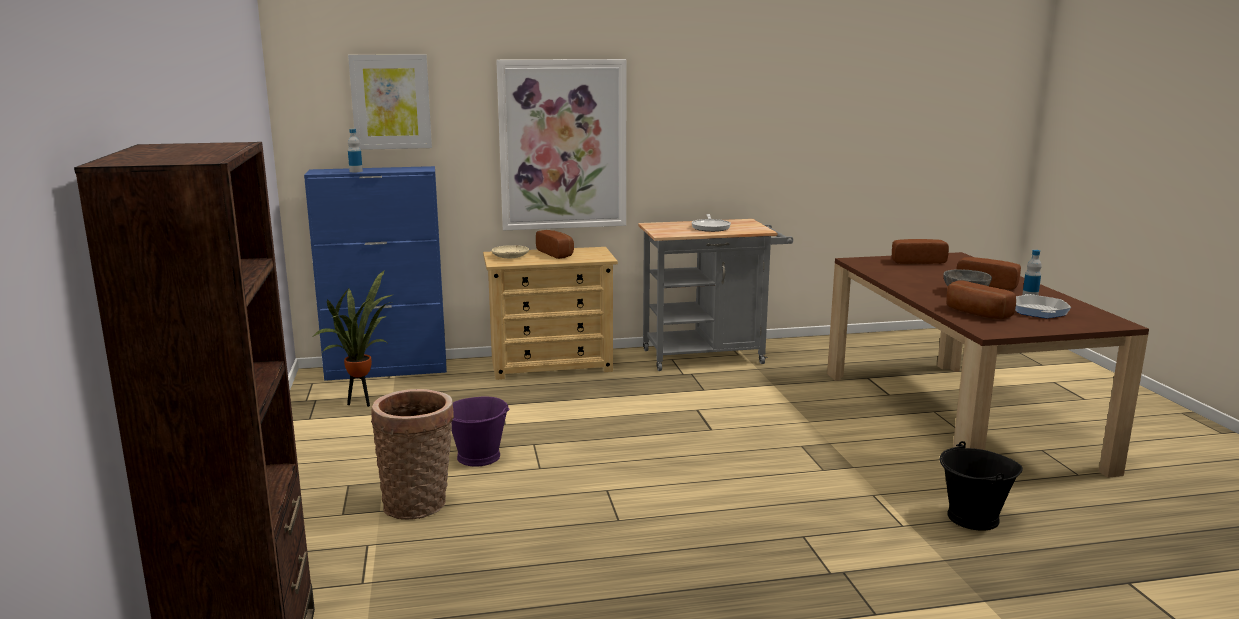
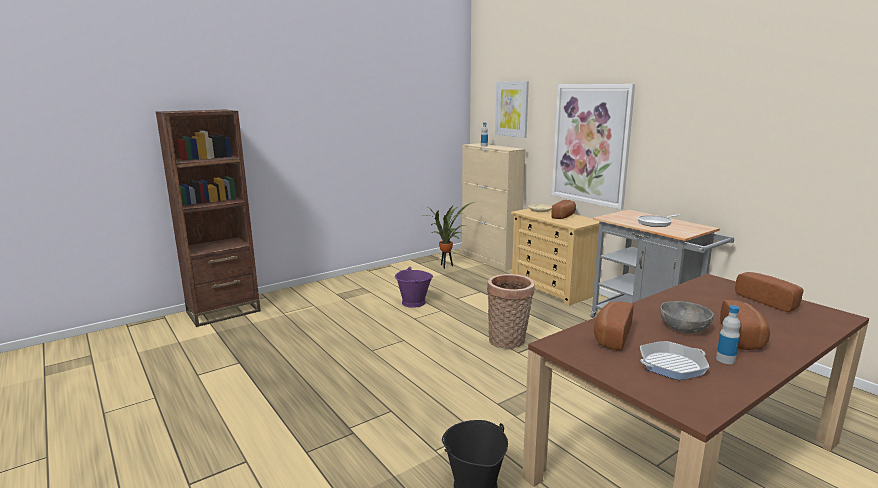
camera: 65 degrees right, 0 degrees up
blue cabinet [304,166,447,381] -> beige cabinet [462,143,526,271]
basket [371,389,454,520] -> basket moved to [487,274,534,349]

